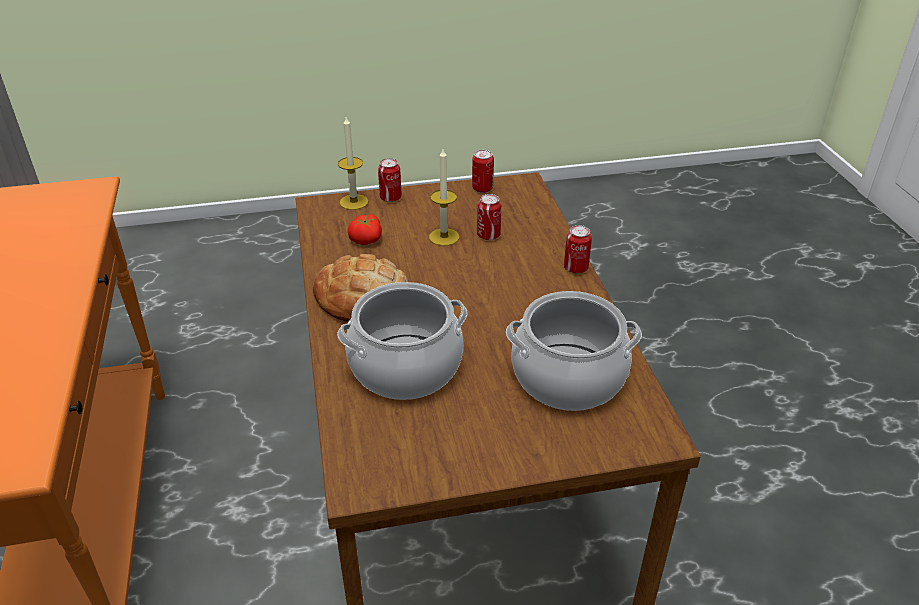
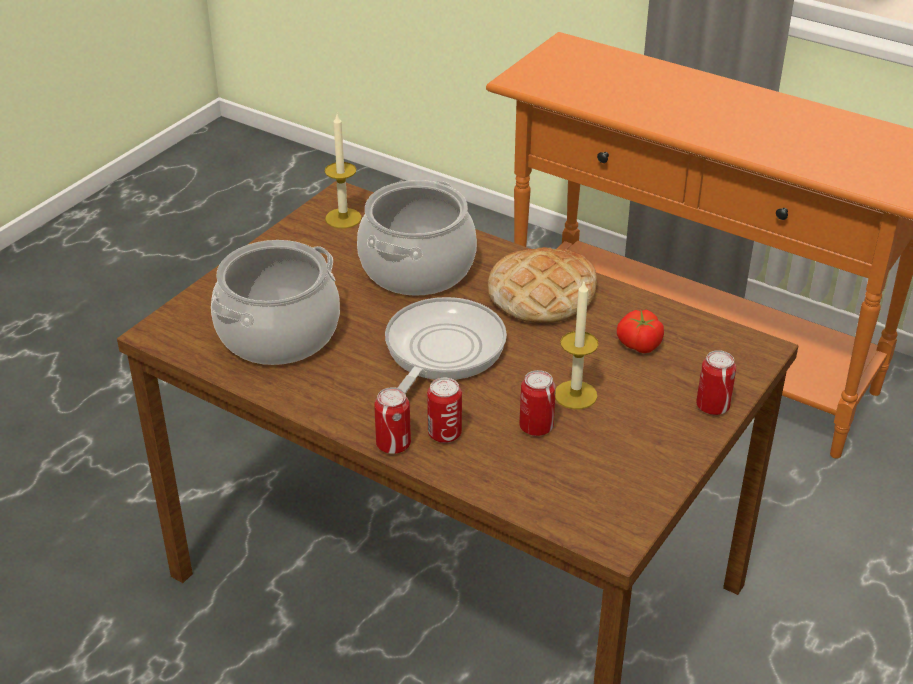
camera: 135 degrees right, 0 degrees up
candle [338,117,368,210] -> candle moved to [325,114,362,228]
can [472,150,494,193] -> can moved to [427,378,462,443]
none -> frying pan [385,297,507,394]

